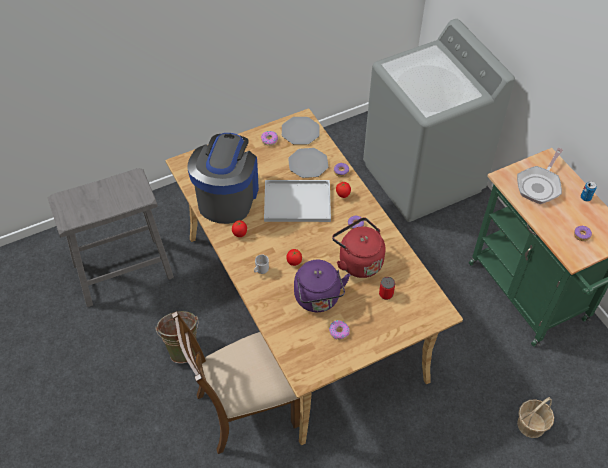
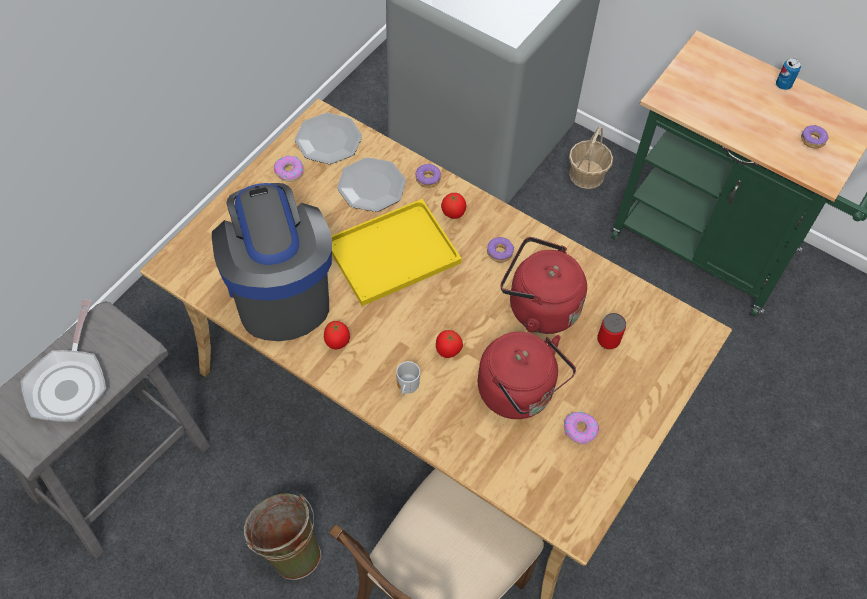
camera: 30 degrees left, 5 degrees up
white tray [264,180,331,222] -> yellow tray [331,199,462,306]
purple kettle [294,260,350,312] -> red kettle [478,332,576,419]
frying pan [517,148,563,204] -> frying pan moved to [21,300,106,422]
basket [517,397,554,438] -> basket moved to [569,127,613,189]

